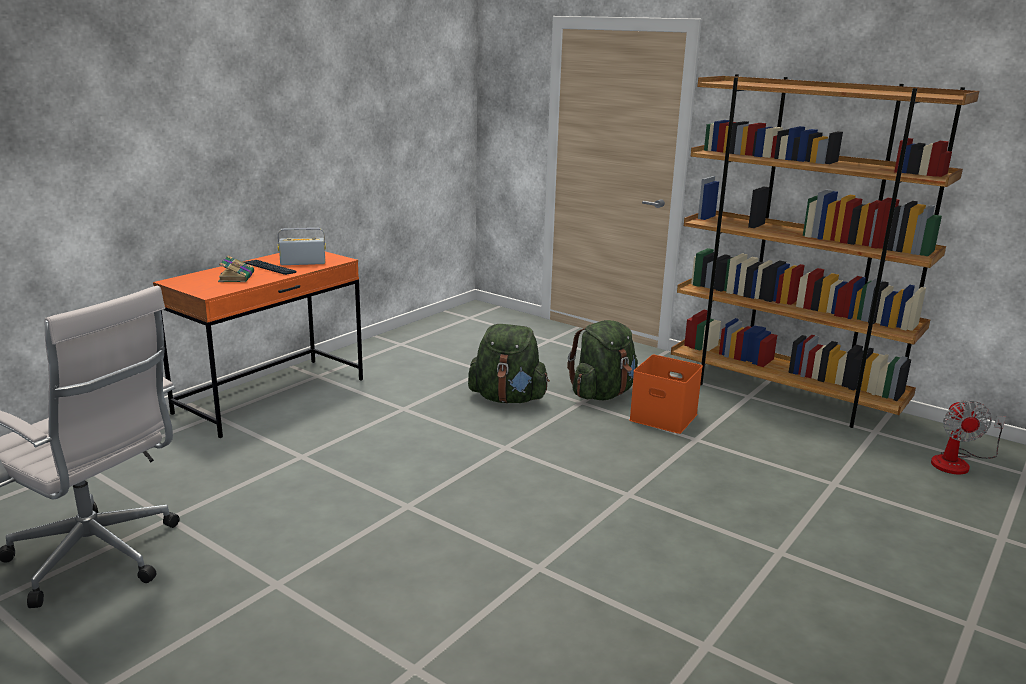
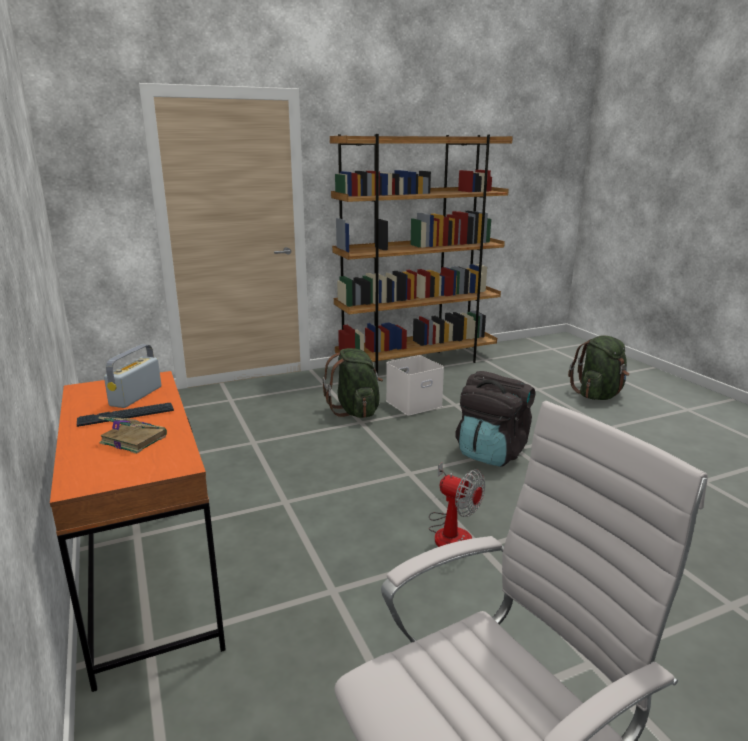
camera: 60 degrees left, 0 degrees up
green backpack [468,324,550,403] -> green backpack moved to [568,335,629,400]
orange storage box [629,355,703,434] -> white storage box [386,355,444,416]
fan [931,400,1006,474] -> fan moved to [429,462,485,547]
none -> black backpack [455,371,535,467]

